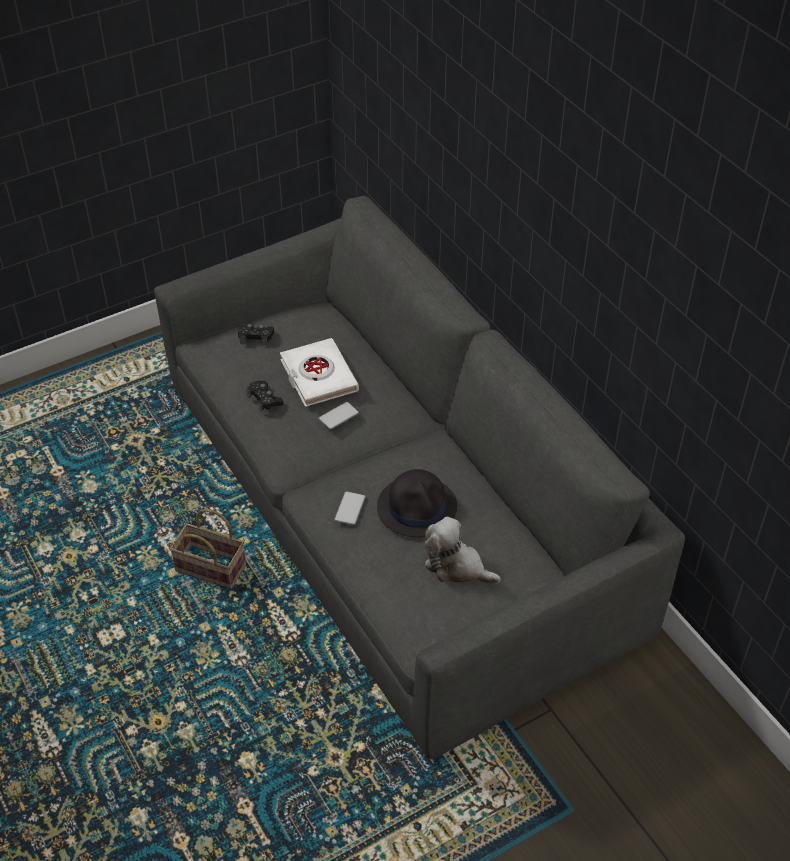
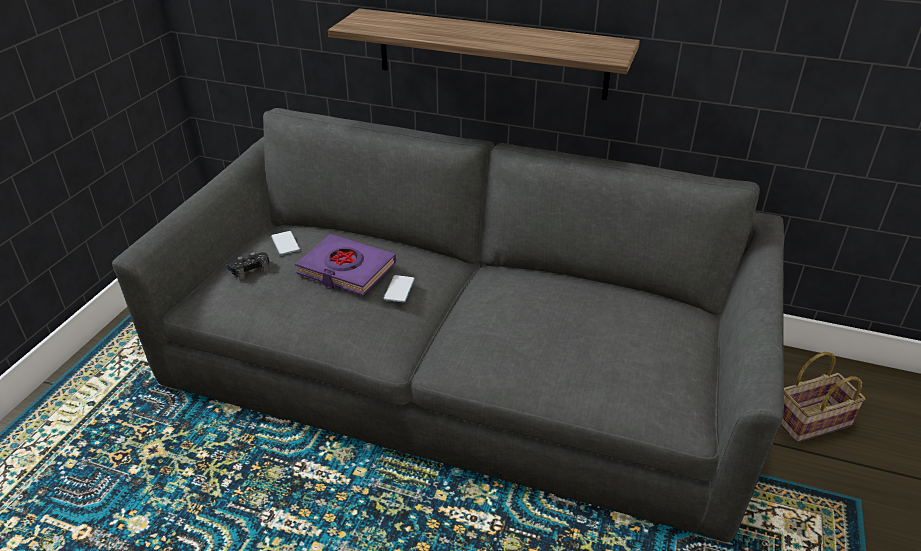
camera: 40 degrees left, 10 degrees down
basket [170,509,246,589] -> basket moved to [781,352,865,442]
black game controller [247,381,283,412] -> none
white book [280,338,359,407] -> purple book [295,234,396,295]
phone [334,491,365,525] -> phone moved to [271,231,300,255]
black hat [377,469,457,537] -> none
plush toy [424,517,501,584] -> none
none -> shelf [328,8,640,100]

